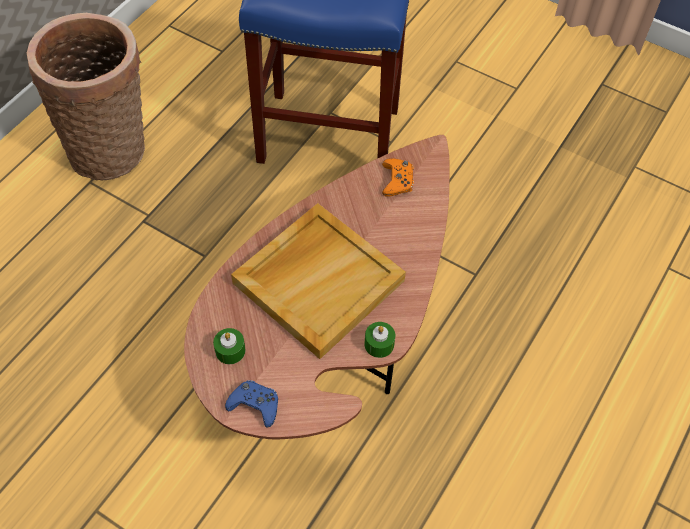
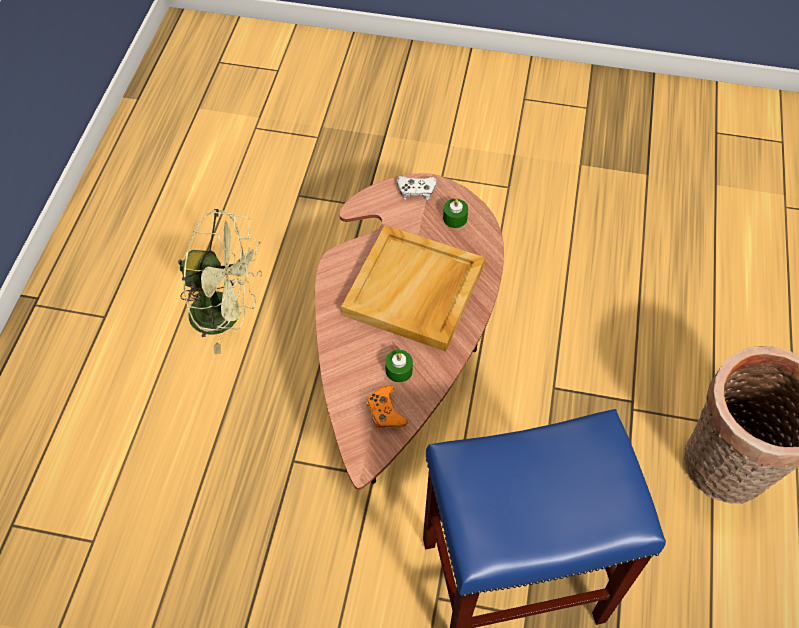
camera: 160 degrees right, 0 degrees up
blue game controller [225,380,278,428] -> white game controller [397,176,437,200]
green candle [365,322,395,358] -> green candle moved to [385,350,413,383]
none -> green fan [178,209,262,354]

